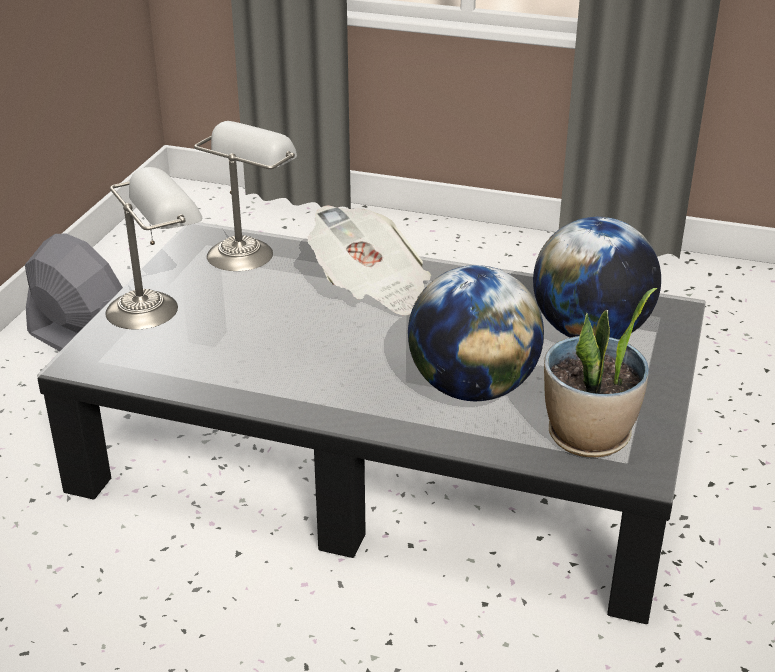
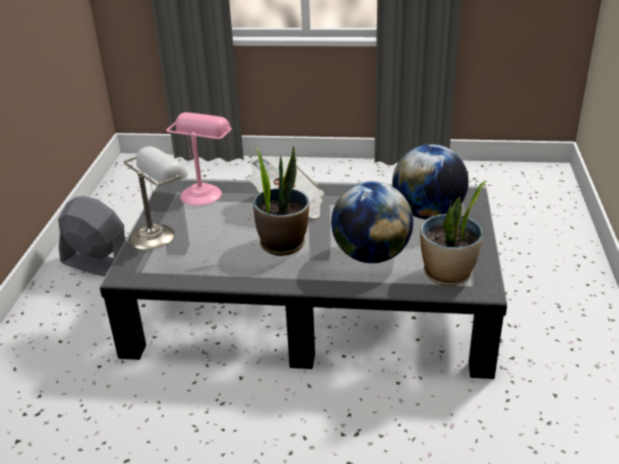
camera: 10 degrees left, 0 degrees up
white table lamp [194,121,297,271] -> pink table lamp [166,112,232,206]
none -> potted plant [253,146,309,256]

